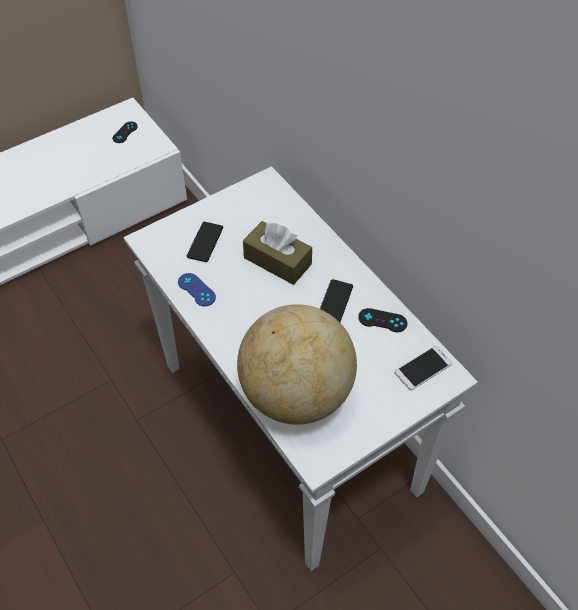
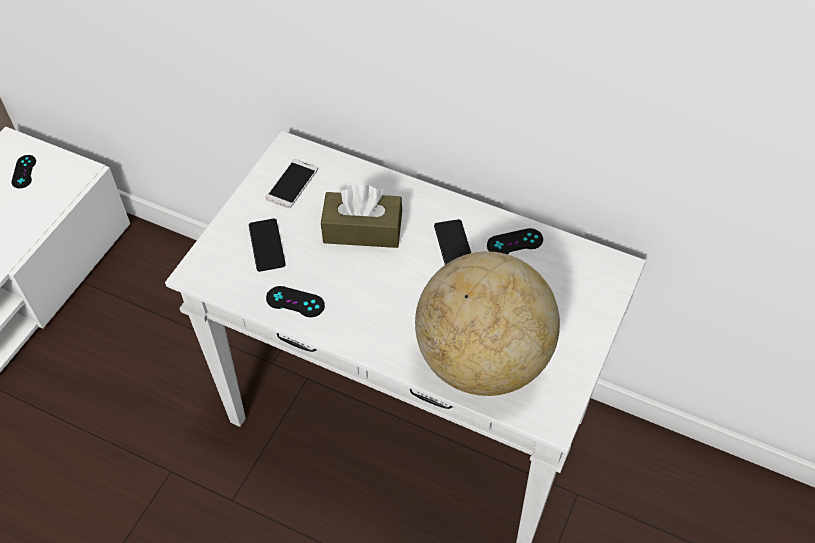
camera: 30 degrees left, 0 degrees up
blue game controller [178,273,216,306] -> black game controller [266,286,325,317]
phone [395,346,452,390] -> phone moved to [266,159,318,208]

